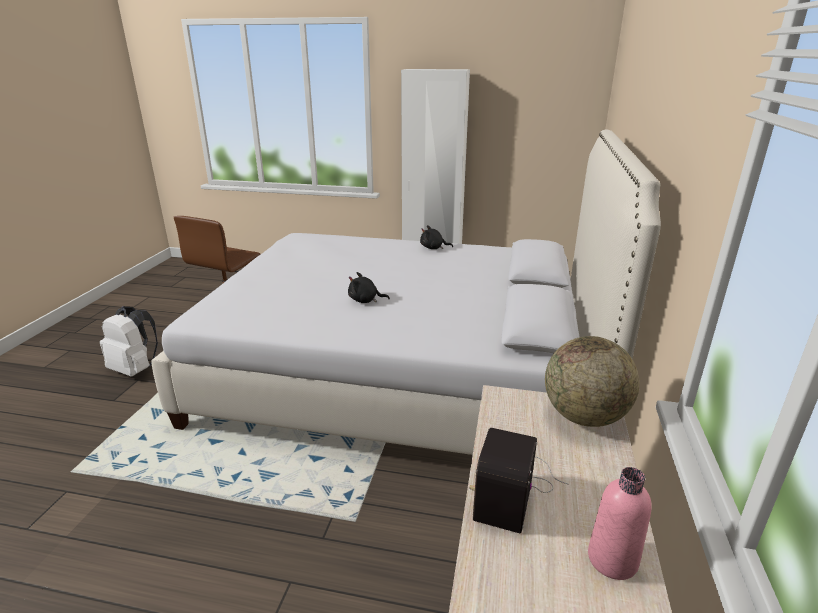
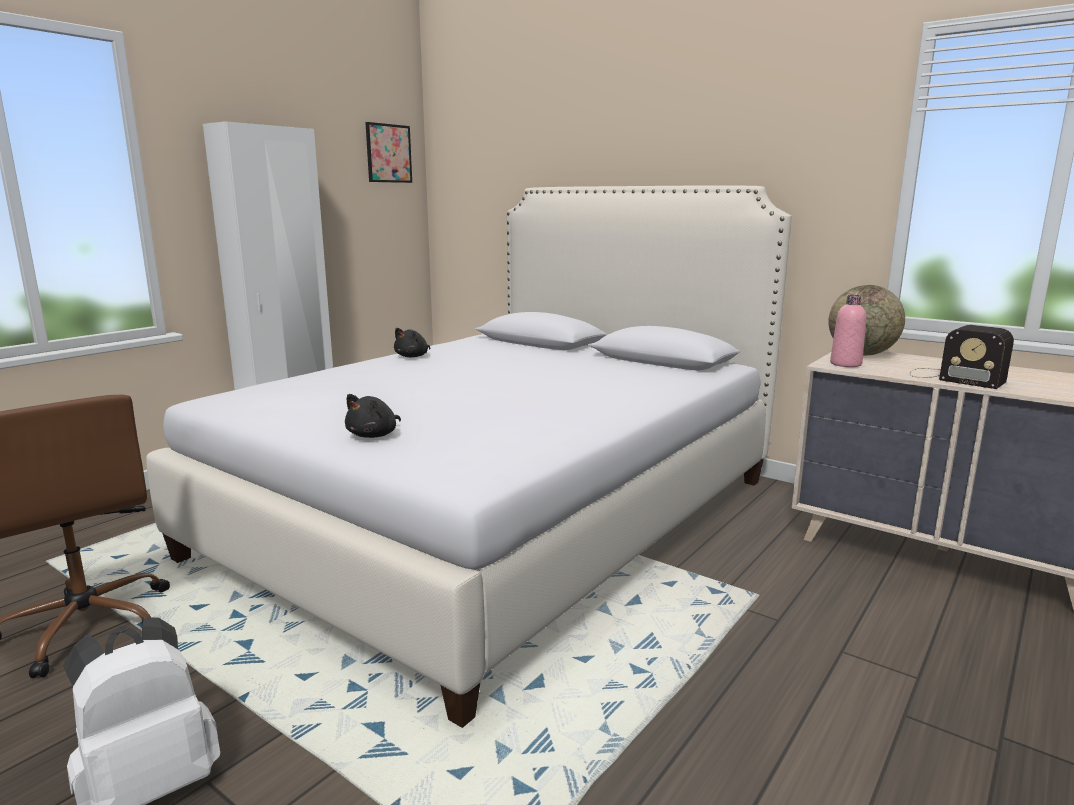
camera: 65 degrees left, 10 degrees down
black plush toy [348,272,390,303] -> black plush toy moved to [345,394,401,438]
pink bottle [588,467,652,580] -> pink bottle moved to [830,295,866,367]
none -> picture [365,122,412,183]

